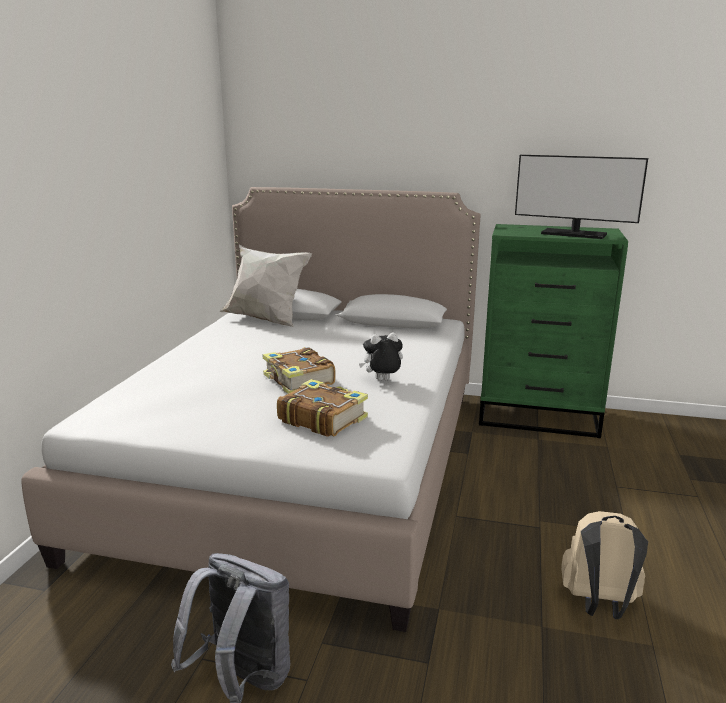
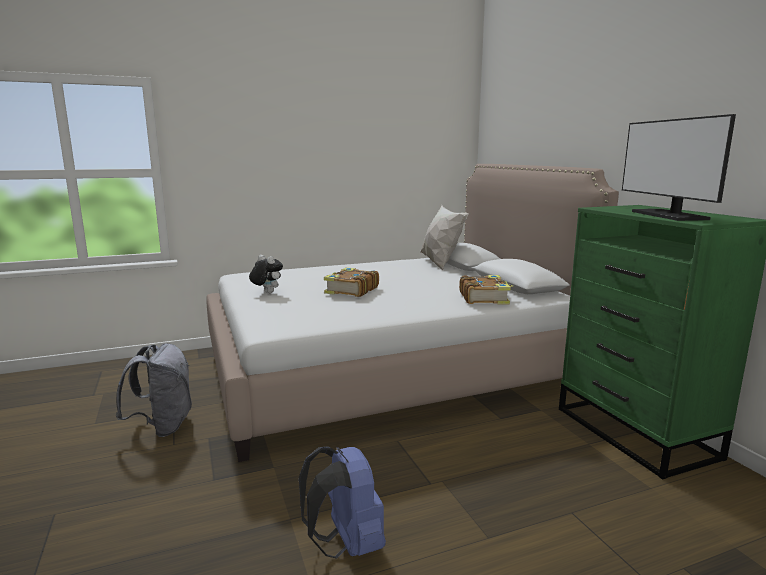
camera: 55 degrees right, 5 degrees down
book [277,379,368,437] -> book moved to [459,275,513,304]
plush toy [359,332,403,380] -> plush toy moved to [249,255,283,293]
beige backpack [561,511,648,619] -> blue backpack [299,446,386,559]

